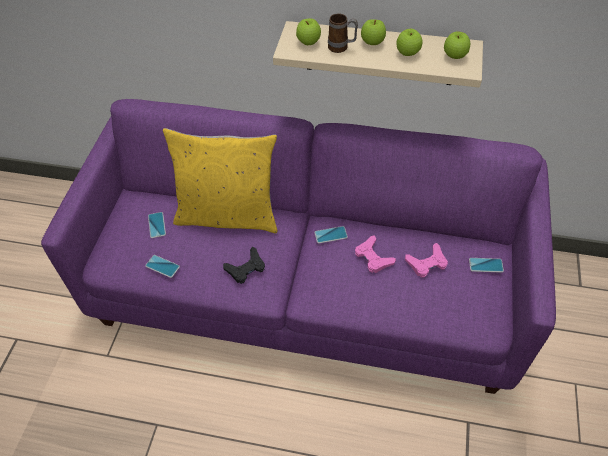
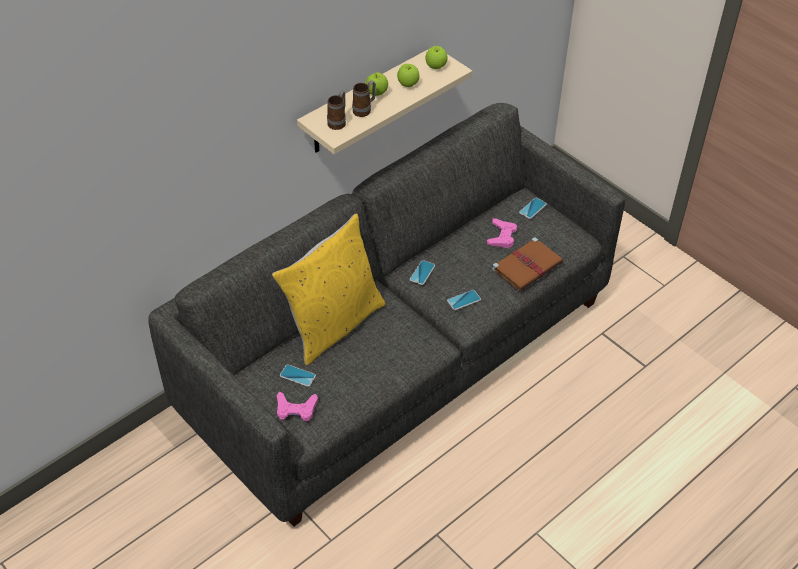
camera: 55 degrees left, 5 degrees down
purple sofa [41,99,556,394] -> grey sofa [148,103,625,527]
phone [145,255,180,278] -> phone moved to [447,290,481,310]
black game controller [223,247,265,284] -> none
apple [296,18,321,45] -> mug [327,91,346,130]
pink game controller [355,235,396,273] -> pink game controller moved to [277,392,318,422]
none -> brown book [492,237,563,291]

